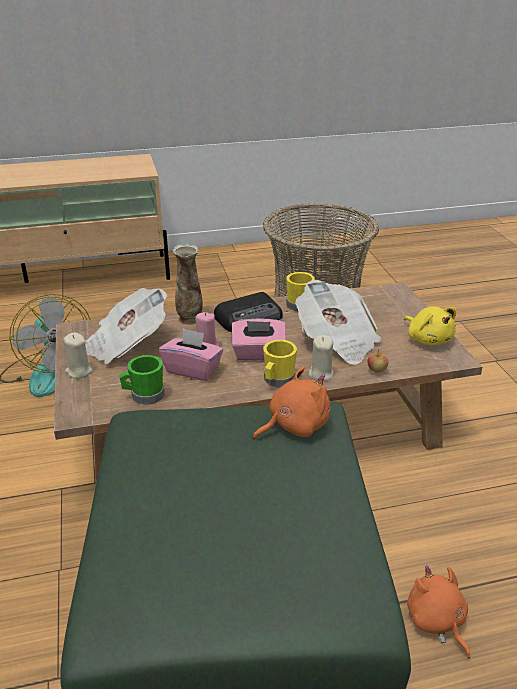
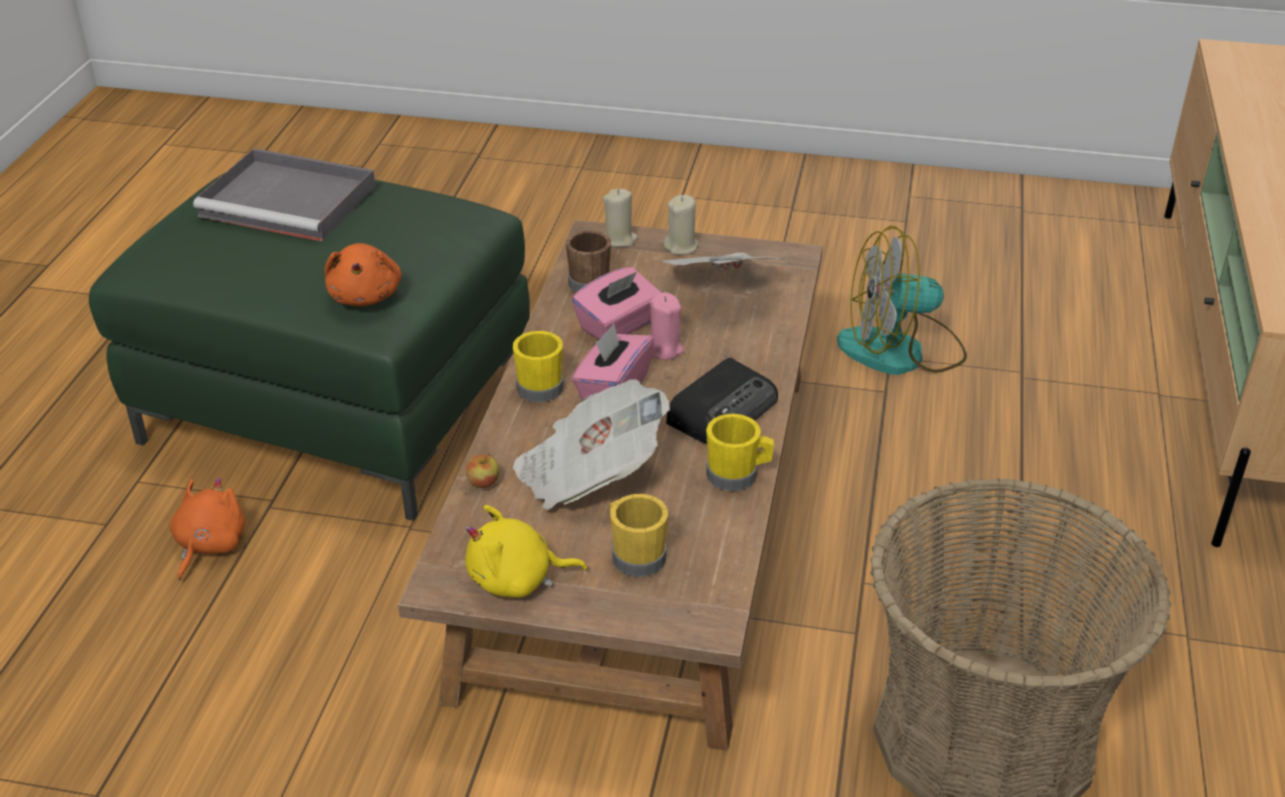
camera: 115 degrees right, 5 degrees up
green mug [119,355,165,405] -> brown mug [566,230,611,293]
vase [173,244,203,325] -> none
radio [214,292,283,332] -> radio turned 135 degrees counterclockwise [666,358,778,444]
beige candle [308,335,333,381] -> beige candle moved to [603,189,638,247]
orange plush toy [407,565,470,658] -> orange plush toy turned 75 degrees counterclockwise [170,477,246,580]
none -> grey tray [193,148,375,241]
none -> yellow mug [610,494,668,577]

